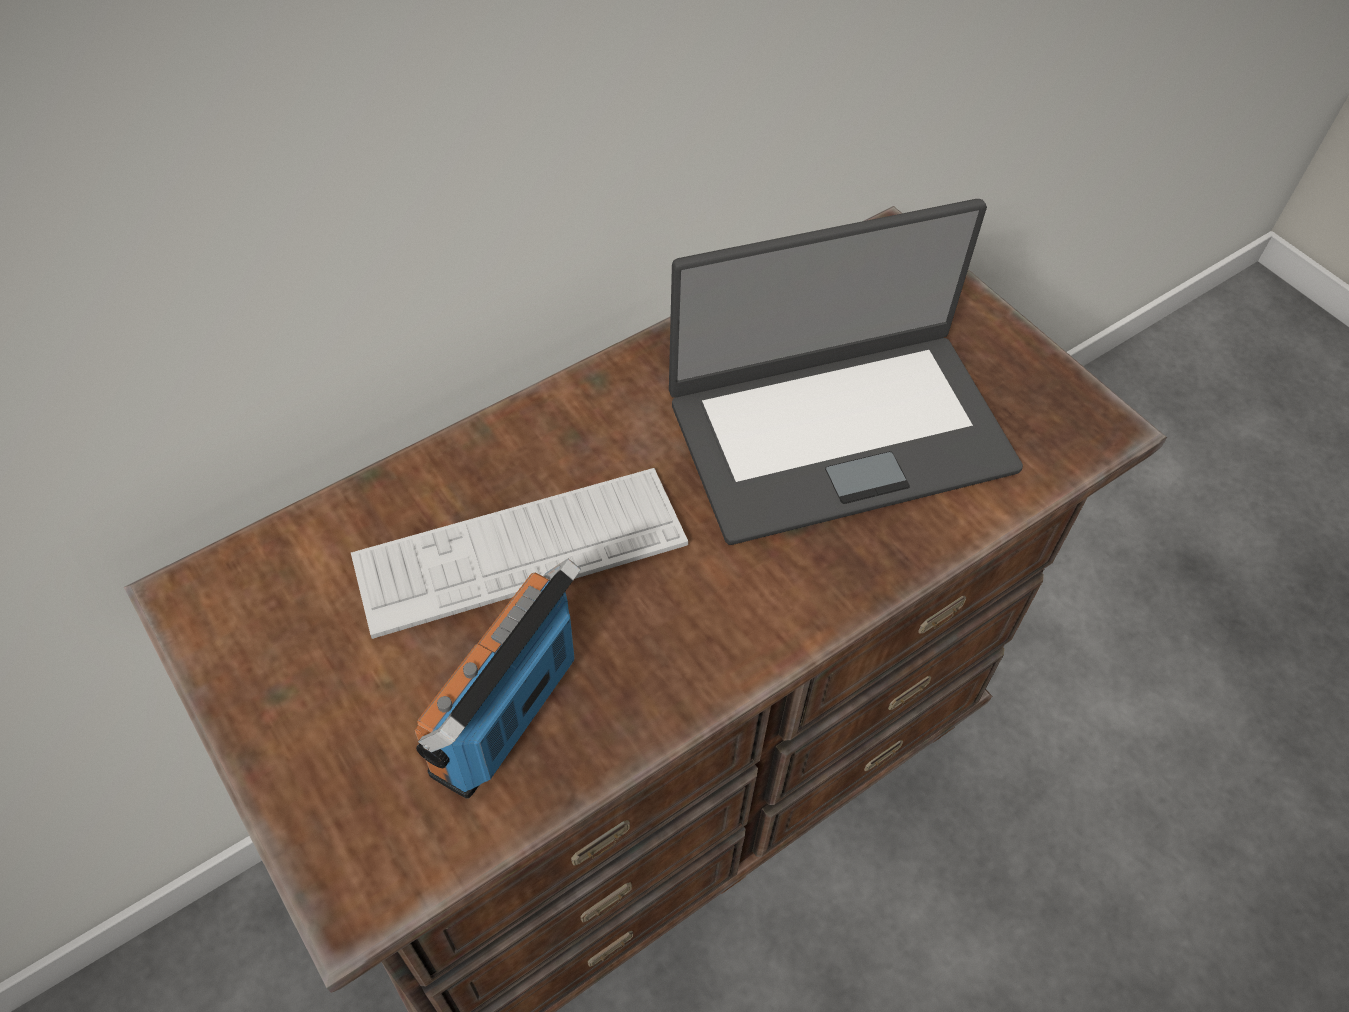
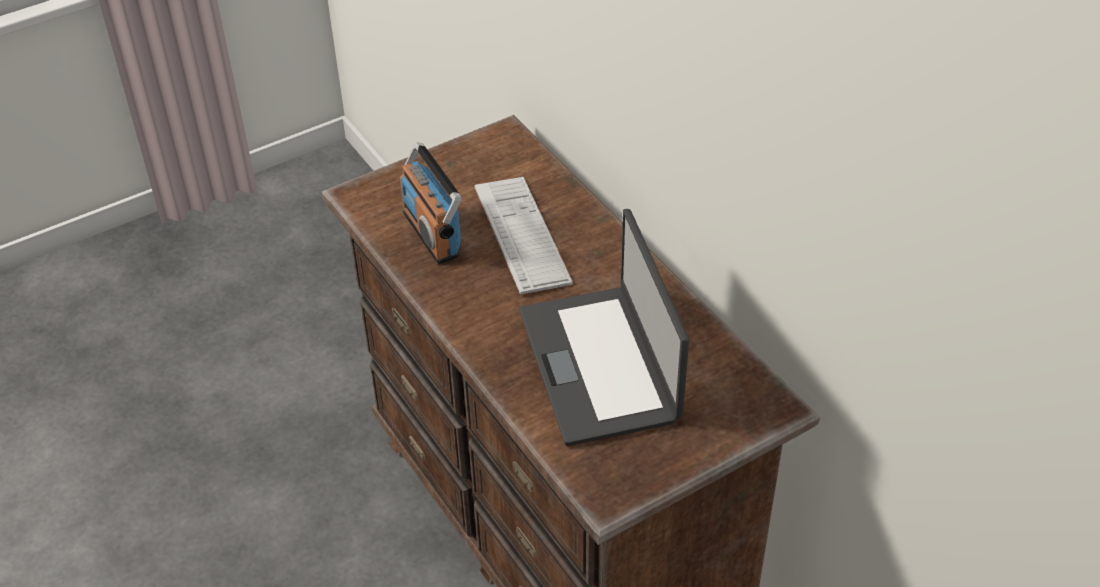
camera: 95 degrees right, 10 degrees down
radio [415,559,581,799] -> radio turned 150 degrees counterclockwise [400,142,462,264]

